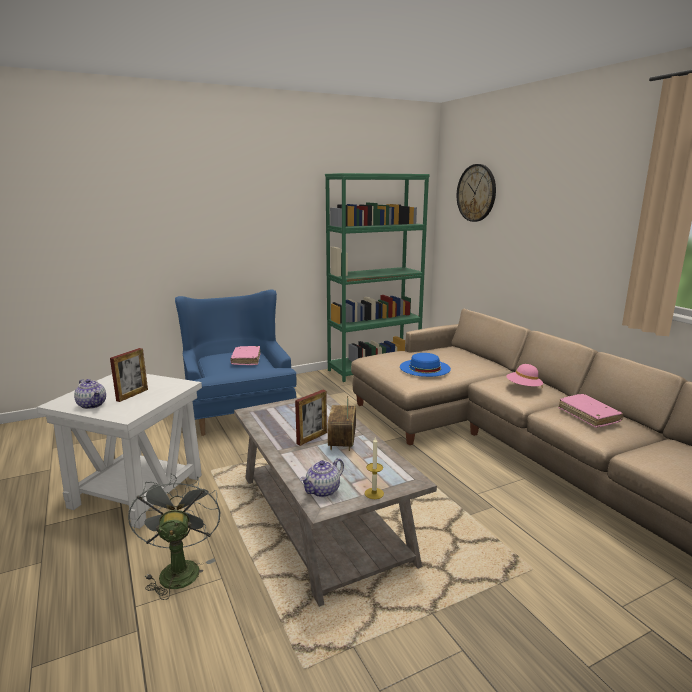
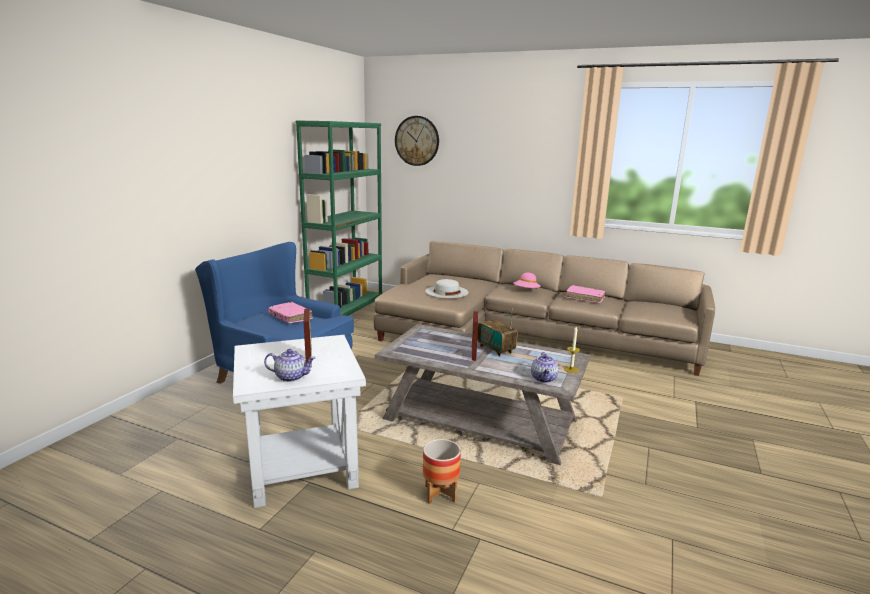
camera: 40 degrees left, 0 degrees up
grey fan [128,473,220,600] -> planter [423,439,461,504]
blue hat [400,353,451,377] -> white hat [425,279,469,298]

